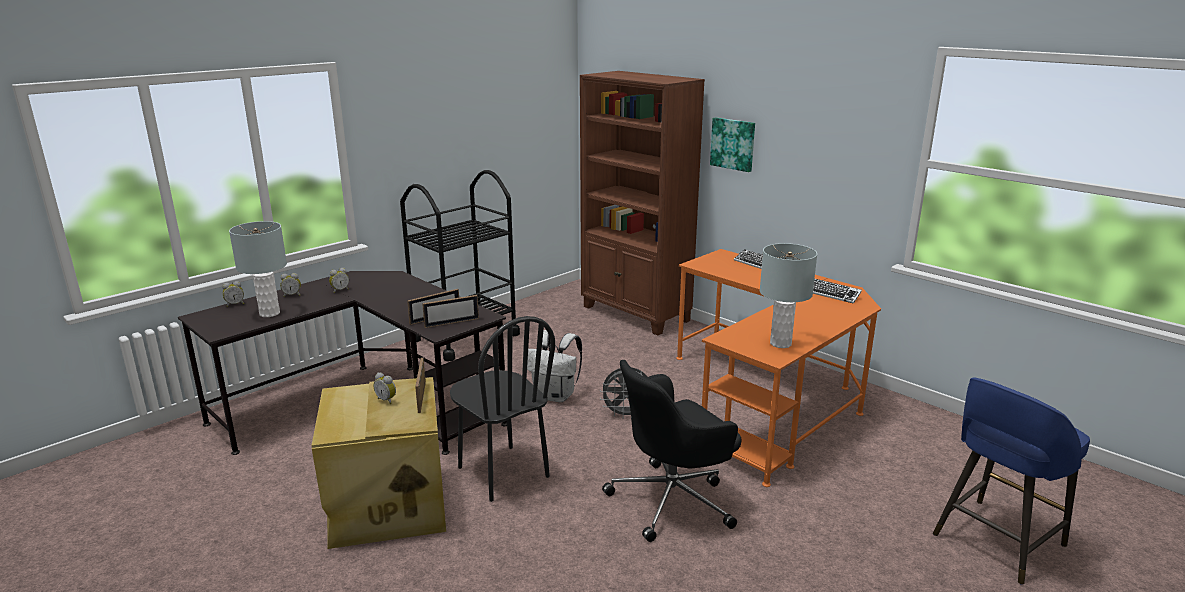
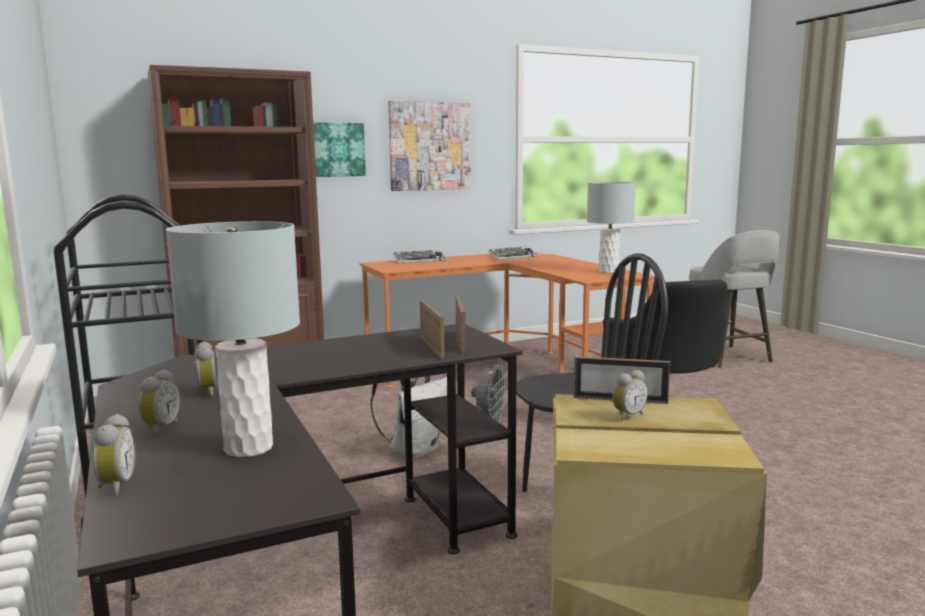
camera: 70 degrees left, 10 degrees down
blue stool [933,378,1090,585] -> grey stool [689,230,780,368]
none -> picture [388,101,471,191]

